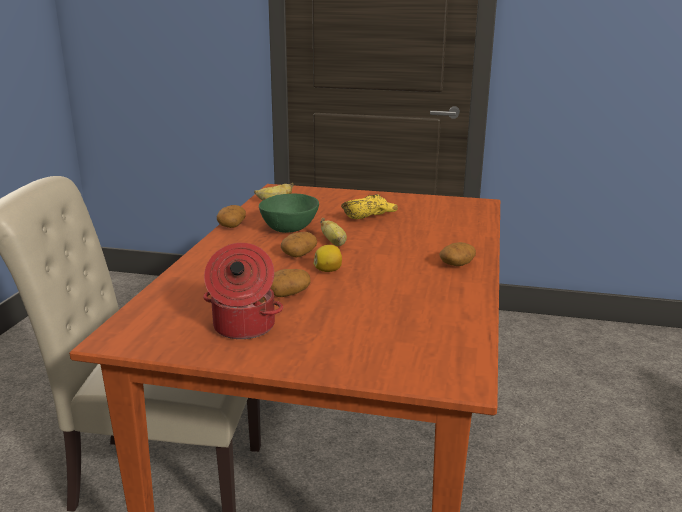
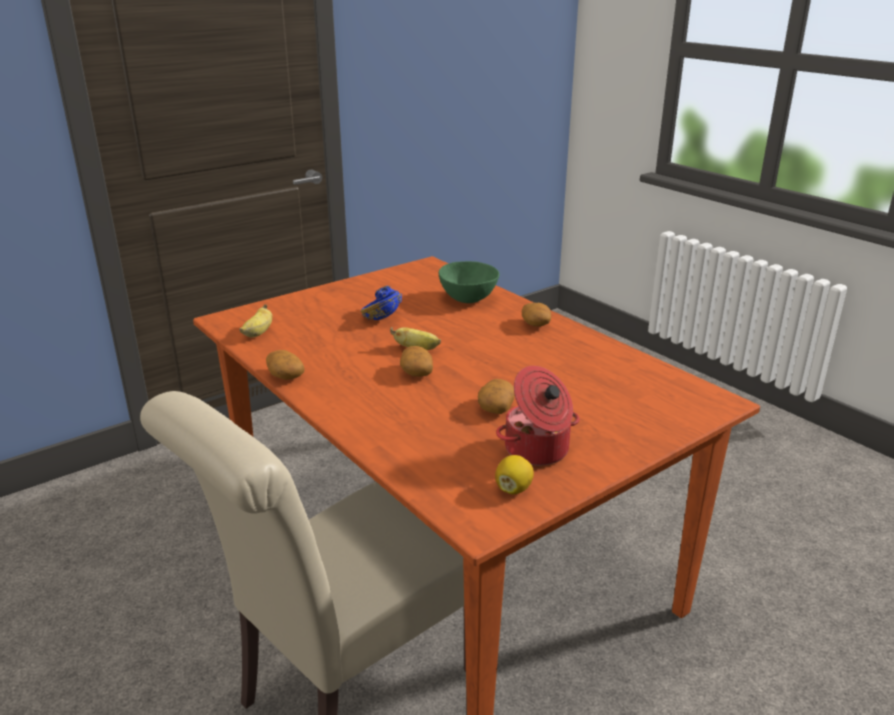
camera: 50 degrees left, 5 degrees up
green bowl [259,194,319,233] -> green bowl moved to [439,261,499,303]
lemon [314,245,342,272] -> lemon moved to [495,455,534,494]
yellow bowl [341,194,398,219] -> blue bowl [360,286,402,320]

